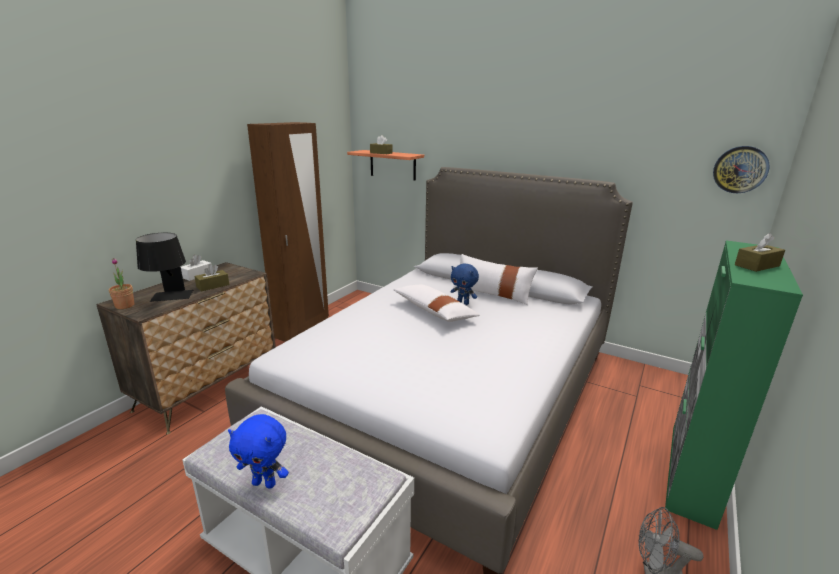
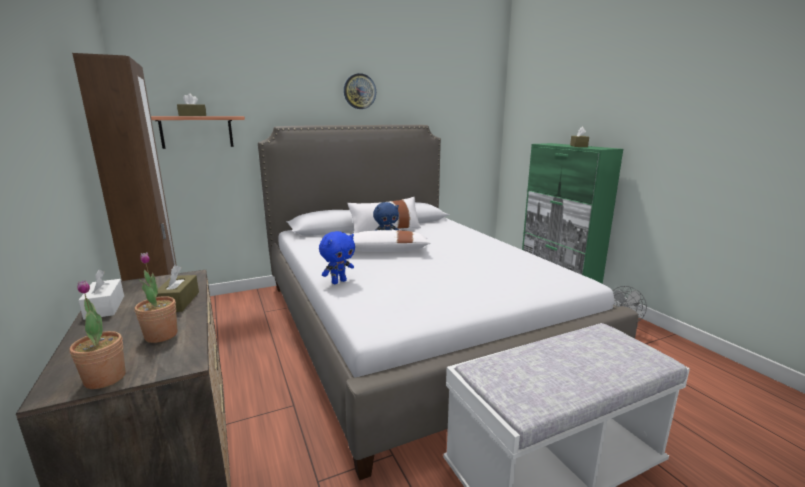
camera: 55 degrees left, 5 degrees down
black table lamp [136,233,193,302] -> potted plant [135,252,178,343]
blue plush toy [228,414,289,489] -> blue plush toy moved to [319,231,355,284]
wall clock [713,146,770,193] -> wall clock moved to [344,73,376,109]

